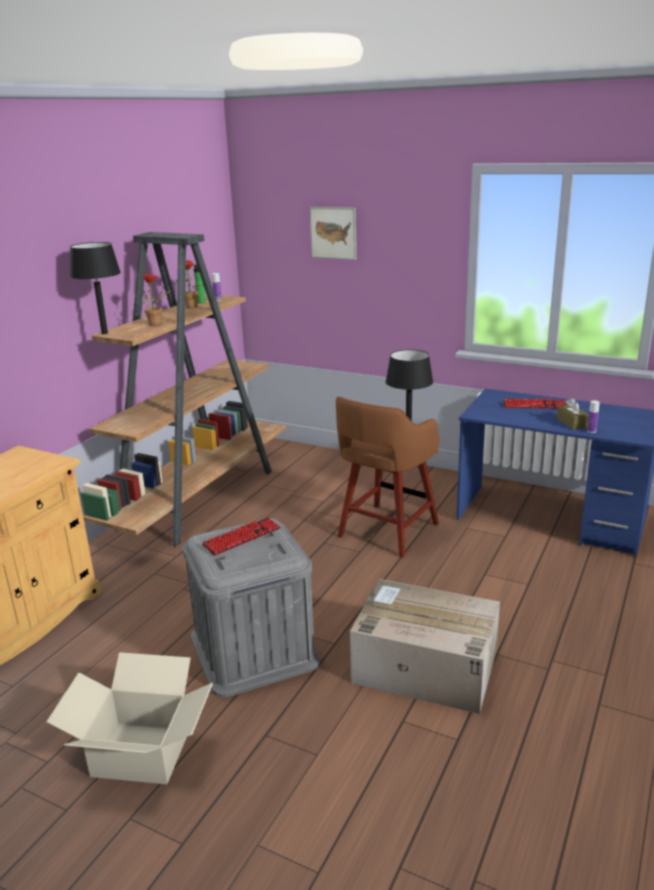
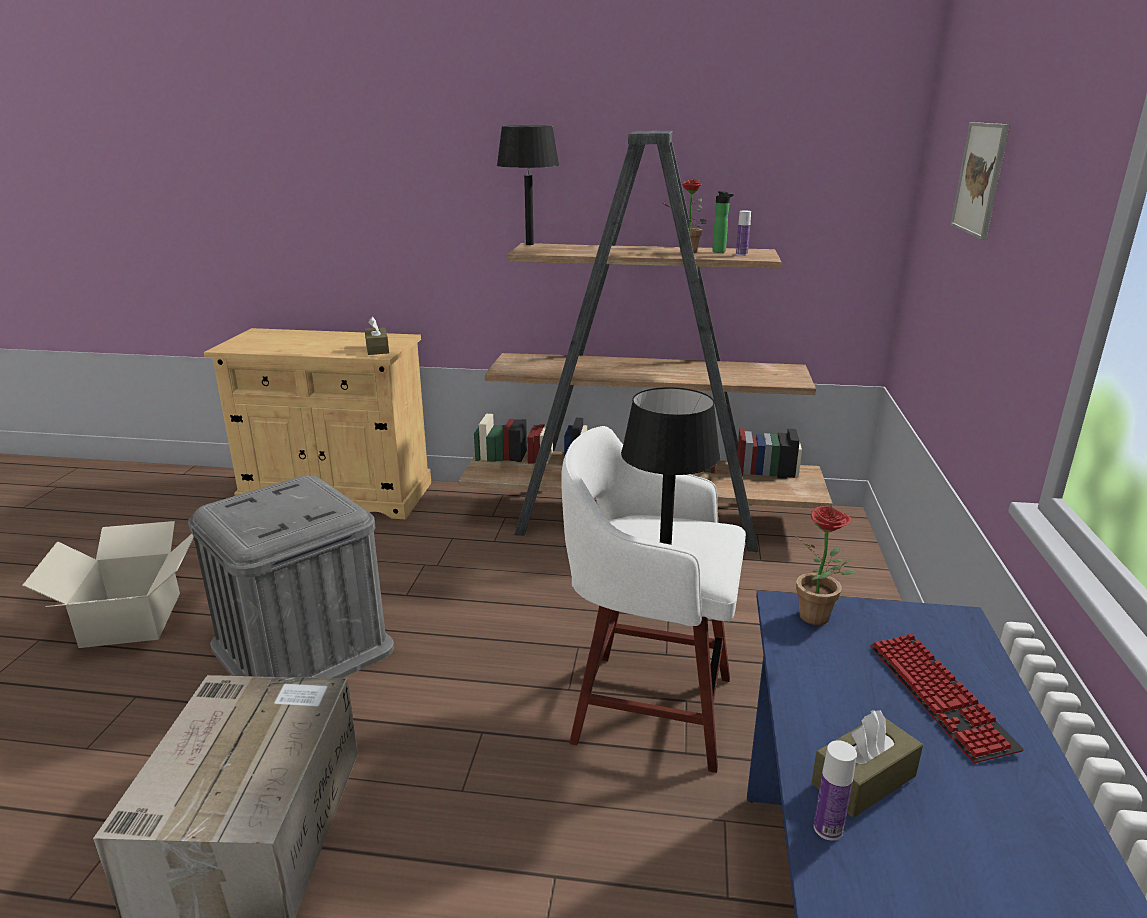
camera: 70 degrees right, 0 degrees up
potted plant [141,274,172,326] -> potted plant moved to [796,506,855,625]
keyboard [202,518,281,556] -> none
brown stool [336,397,440,558] -> white stool [561,426,746,773]
none -> brown tissue box [365,317,389,355]

